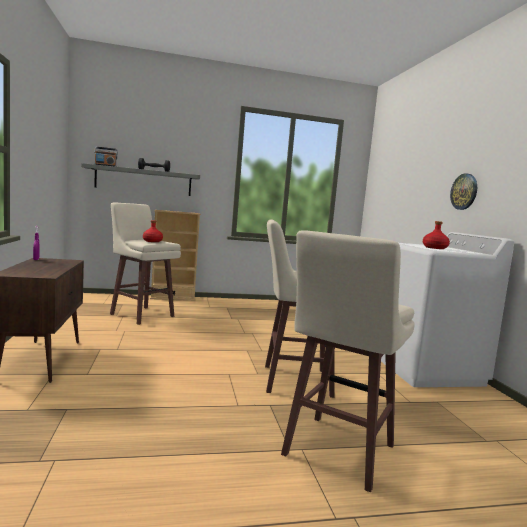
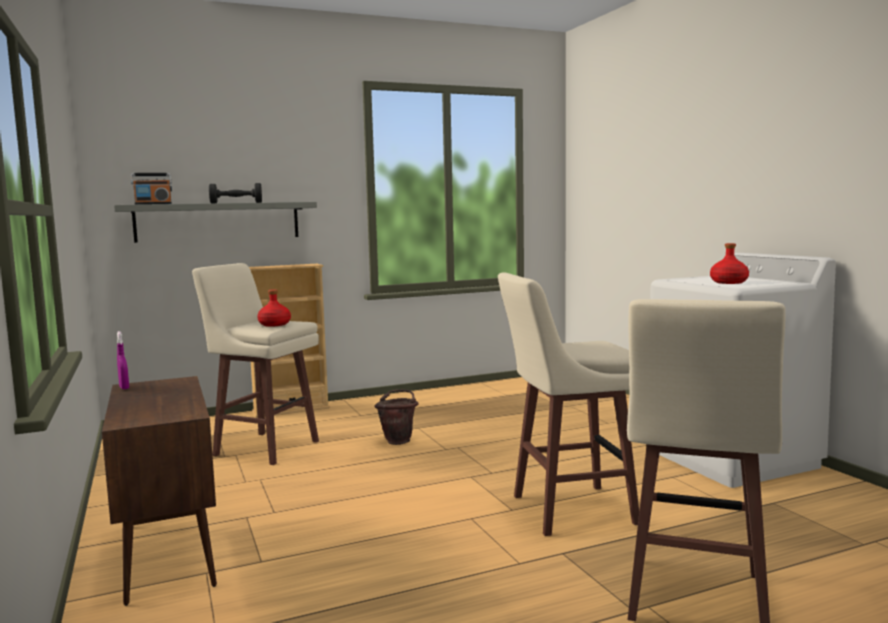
camera: 10 degrees left, 0 degrees up
wall clock [450,173,477,210] -> none
none -> brown bucket [374,390,418,445]

